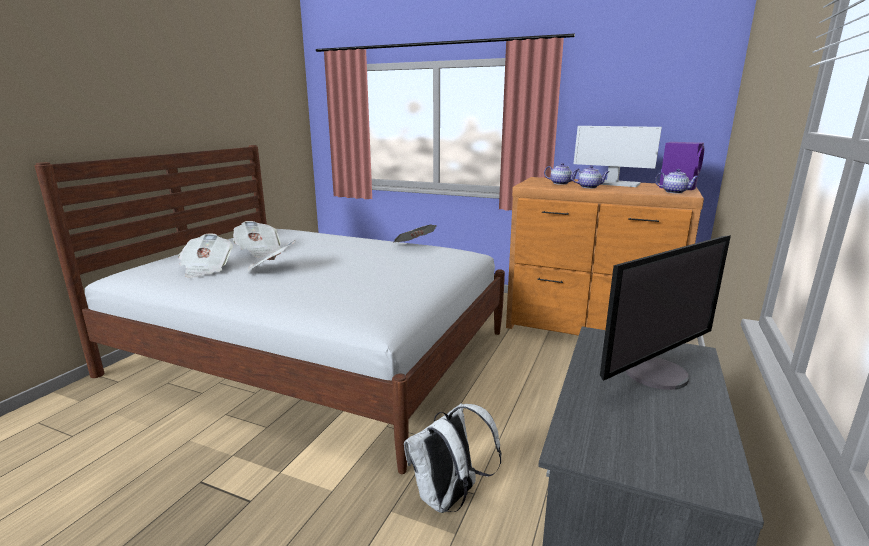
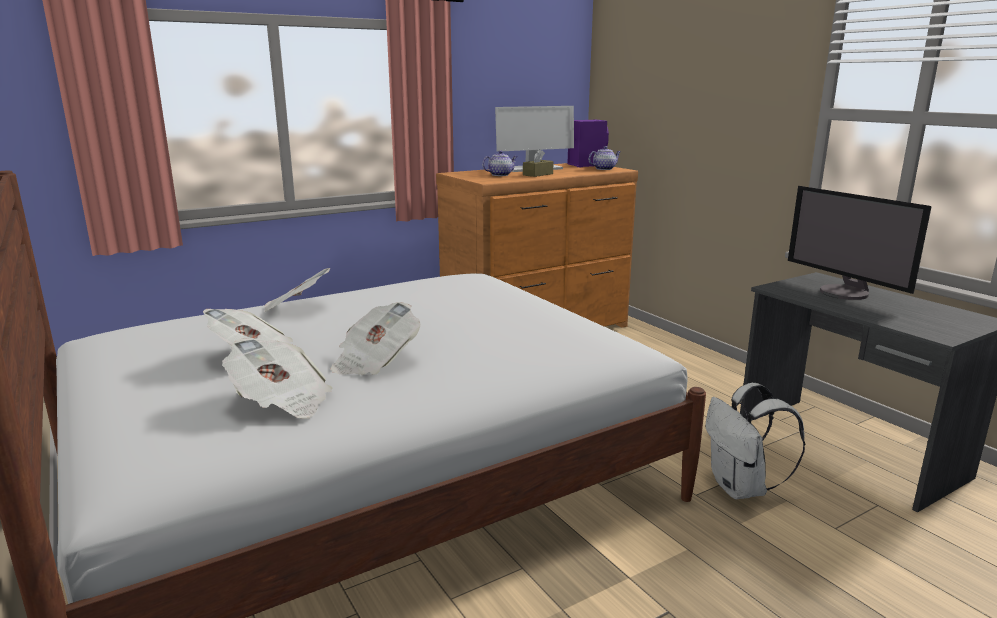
camera: 55 degrees left, 0 degrees up
newspaper [394,225,437,242] -> newspaper moved to [264,268,330,312]
teapot [571,165,609,188] -> brown tissue box [523,149,554,177]
monitor [600,235,731,390] -> monitor turned 150 degrees clockwise [788,186,932,300]

